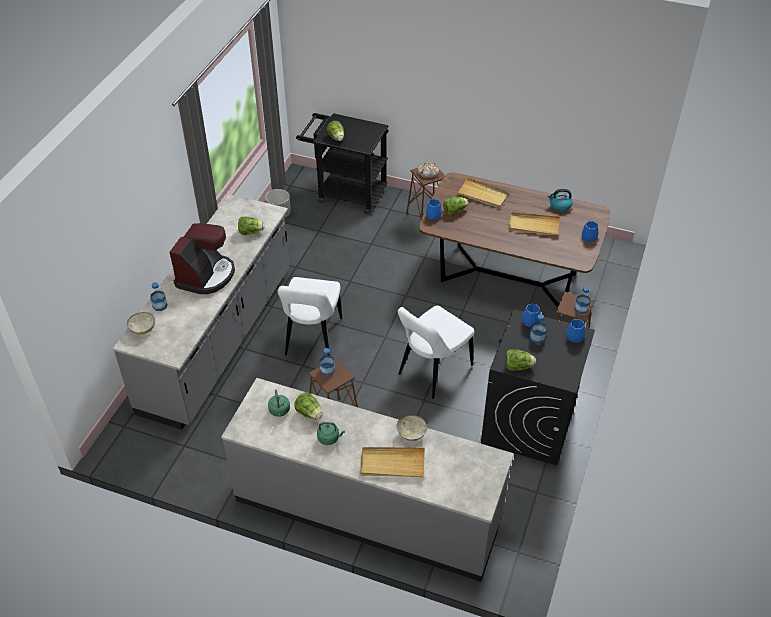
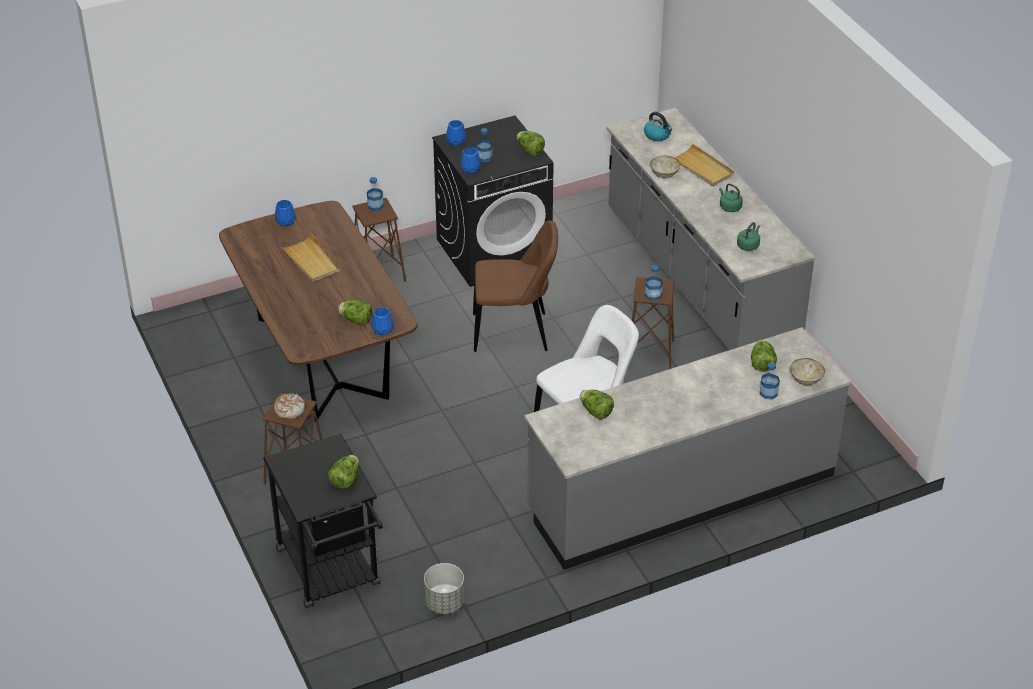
camera: 135 degrees left, 5 degrees down
coffee machine [169,223,235,294] -> none
lettuce [294,392,322,420] -> lettuce moved to [751,340,777,371]
white chair [398,306,475,399] -> brown chair [473,220,558,352]
beige tray [456,177,509,208] -> none
kettle [548,189,573,212] -> kettle moved to [644,112,672,141]

